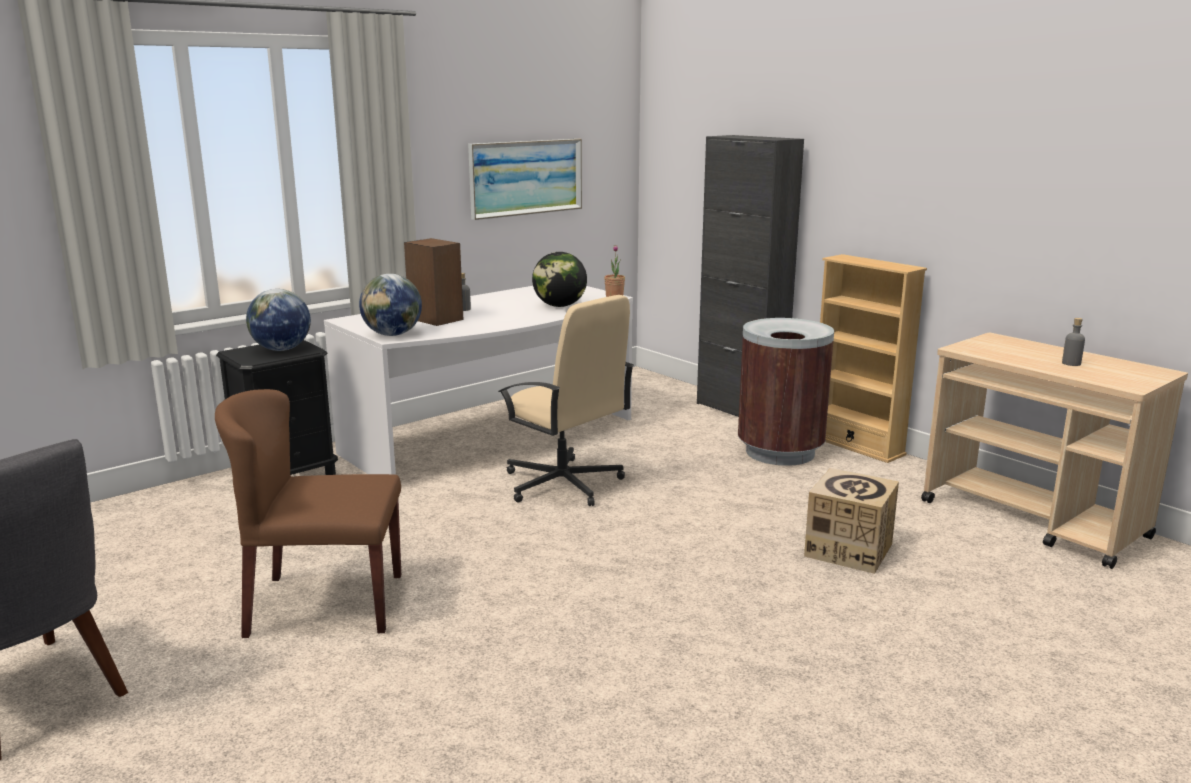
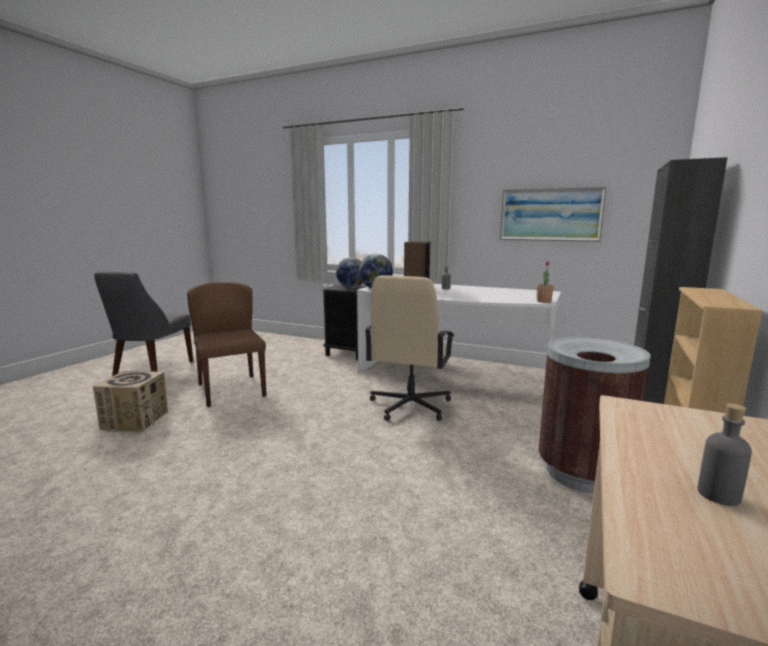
camera: 65 degrees right, 5 degrees down
globe [532,252,587,307] -> none
cardboard box [804,468,899,574] -> cardboard box moved to [93,371,168,431]

